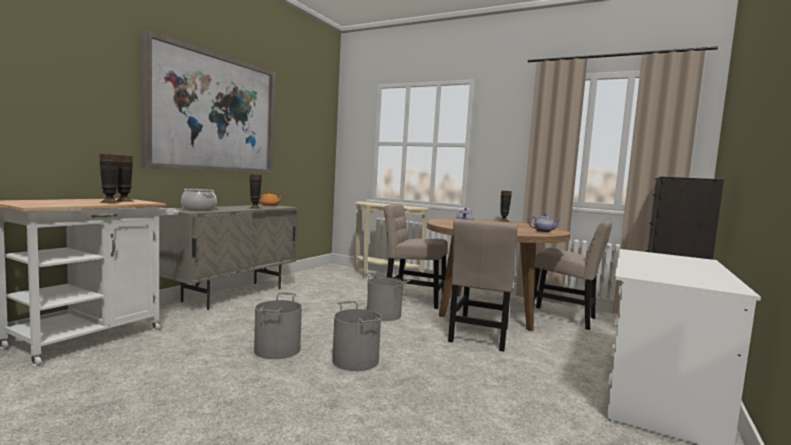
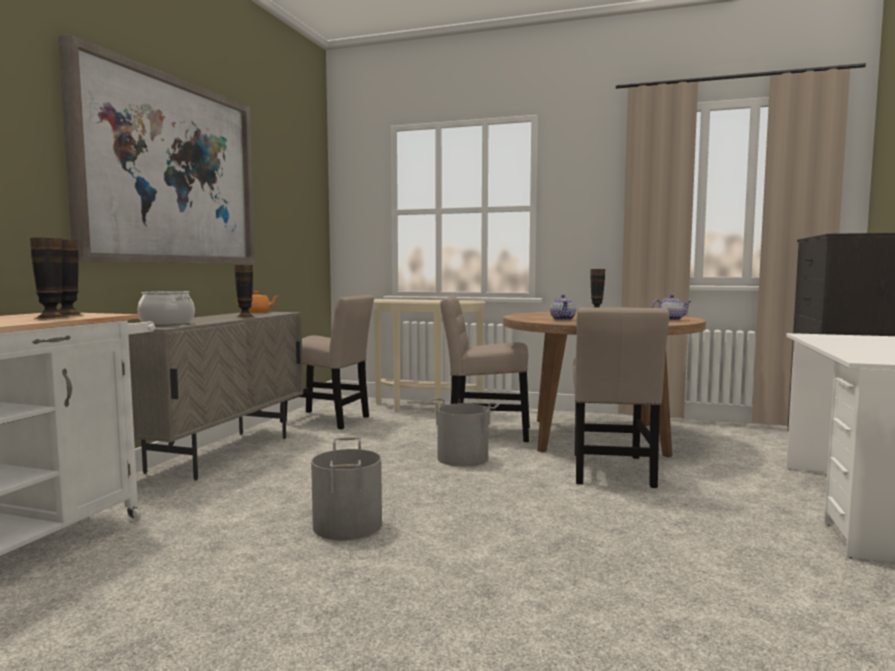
camera: 10 degrees left, 0 degrees up
grey bucket [332,301,381,371] -> none
beige chair [534,219,612,330] -> beige chair moved to [280,295,374,430]

